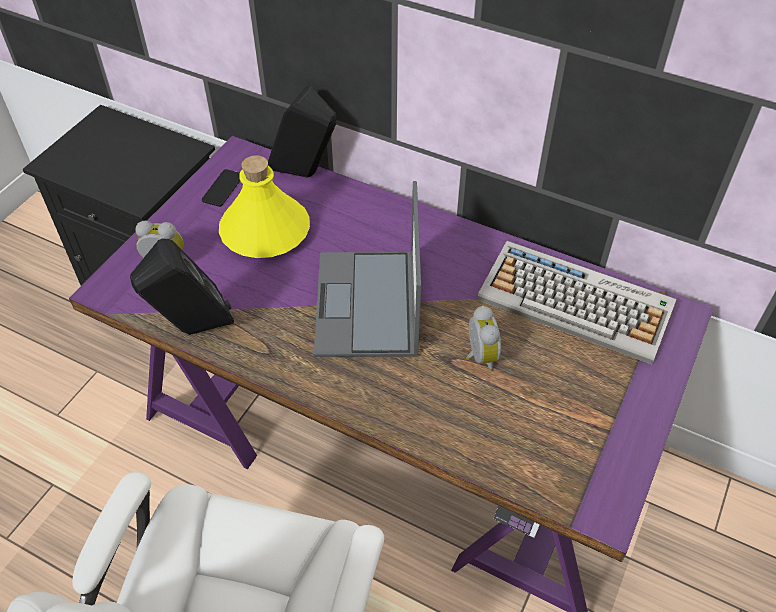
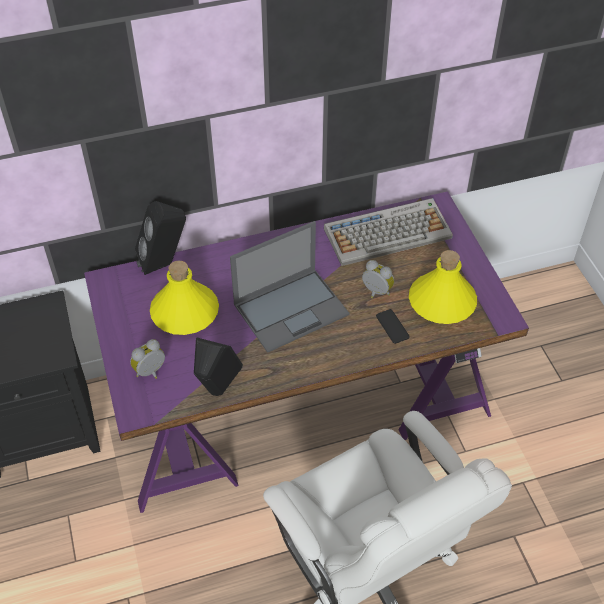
camera: 45 degrees left, 0 degrees up
phone [202,169,240,207] -> phone moved to [376,309,410,344]
laptop [314,181,421,357] -> laptop turned 75 degrees counterclockwise [230,221,349,353]
none -> yellow bottle [409,250,477,324]

